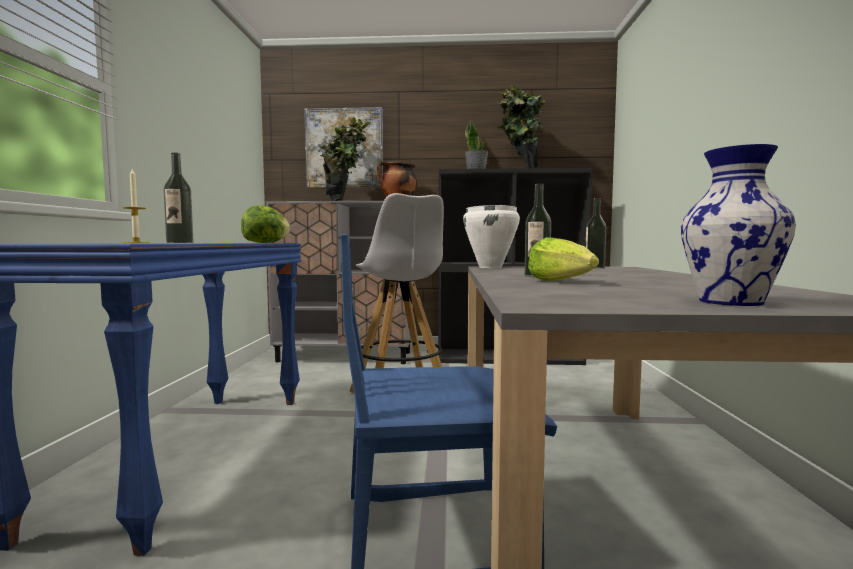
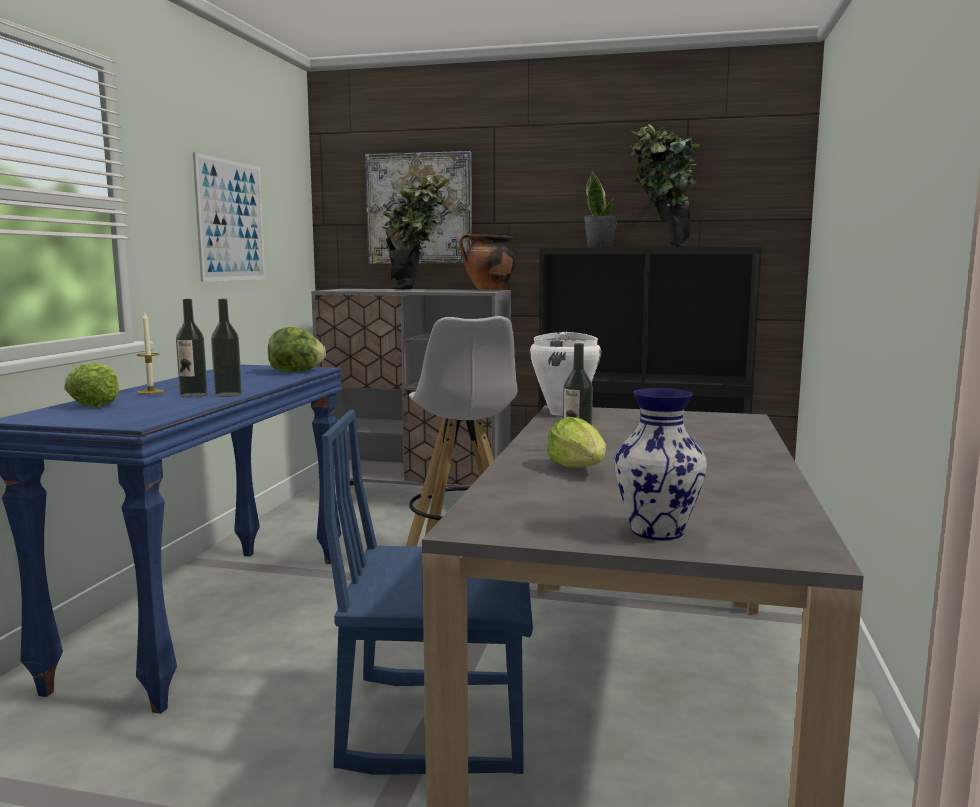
camera: 10 degrees right, 5 degrees up
bottle [586,198,606,269] -> bottle moved to [211,299,242,397]
none -> lettuce [64,363,120,407]
none -> picture [193,152,265,282]

